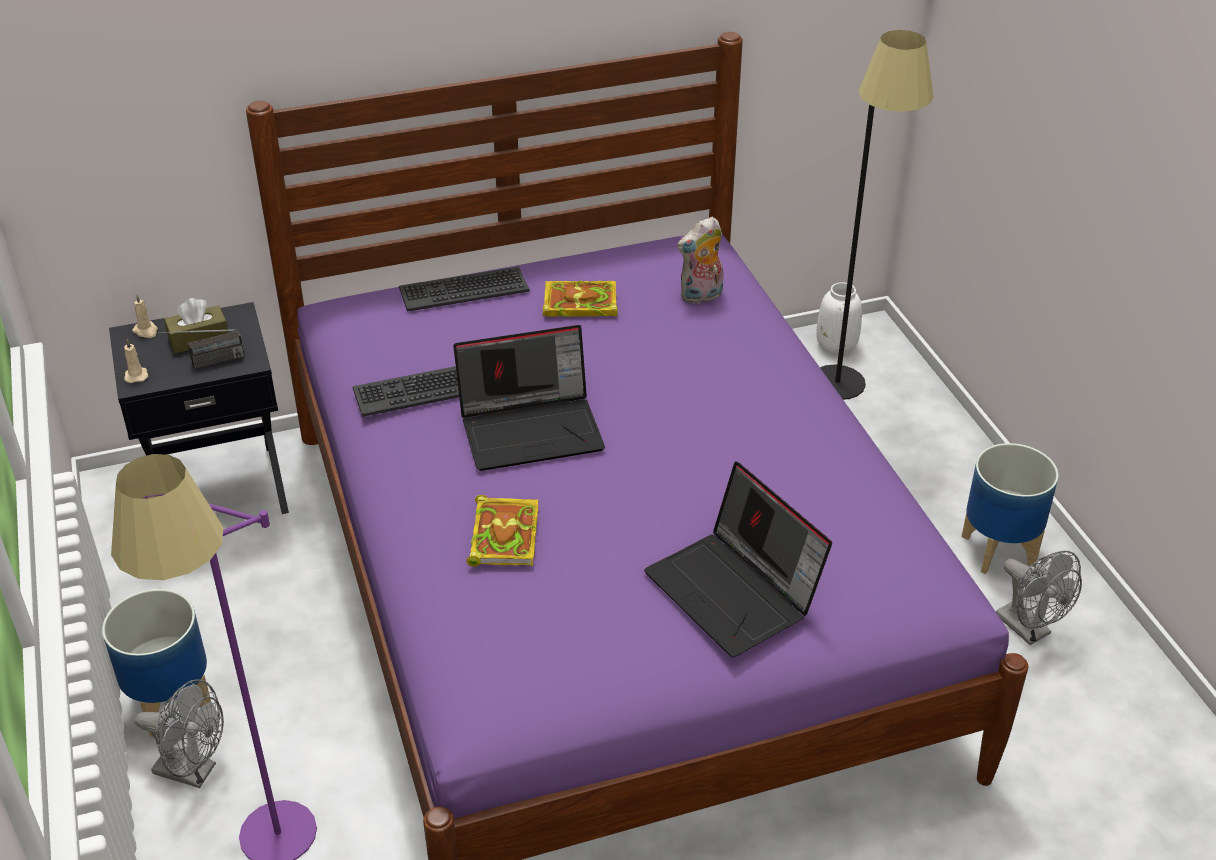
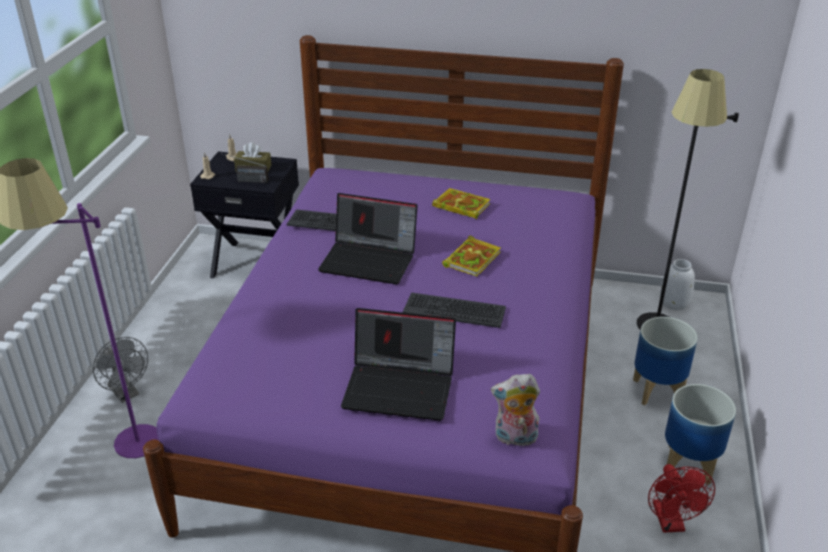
camera: 30 degrees right, 5 degrees down
planter [102,589,212,737] -> planter moved to [633,317,698,406]
keyboard [399,267,530,312] -> keyboard moved to [402,292,506,328]
book [466,495,539,567] -> book moved to [442,236,501,277]
laptop [644,461,832,657] -> laptop turned 75 degrees counterclockwise [341,308,456,421]
plush toy [677,217,723,305] -> plush toy moved to [491,374,540,446]
grey fan [996,551,1082,645] -> red fan [648,464,715,533]

